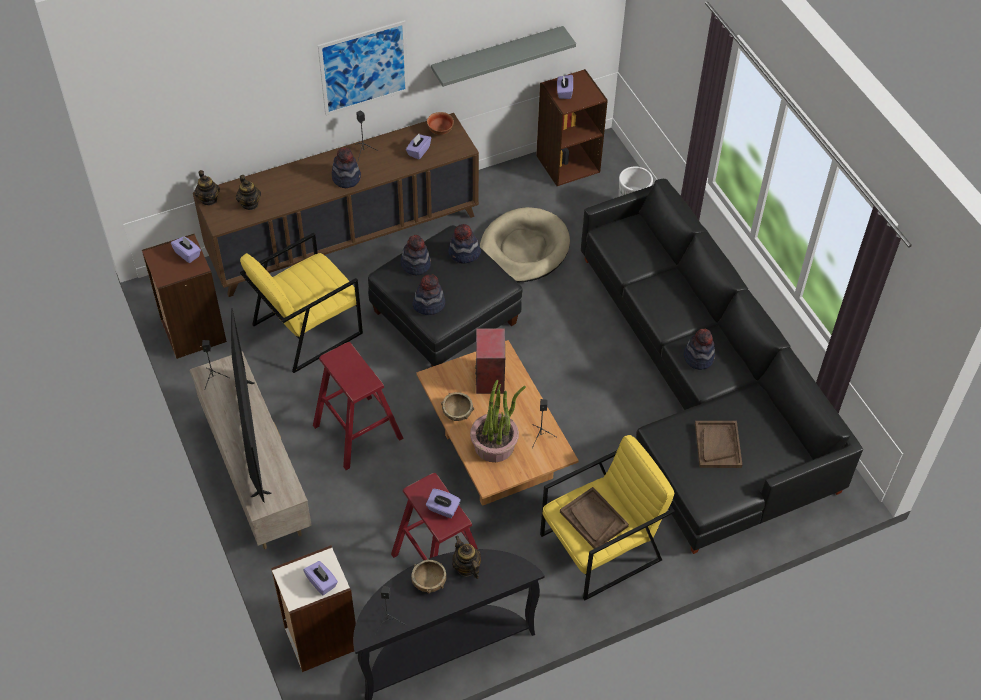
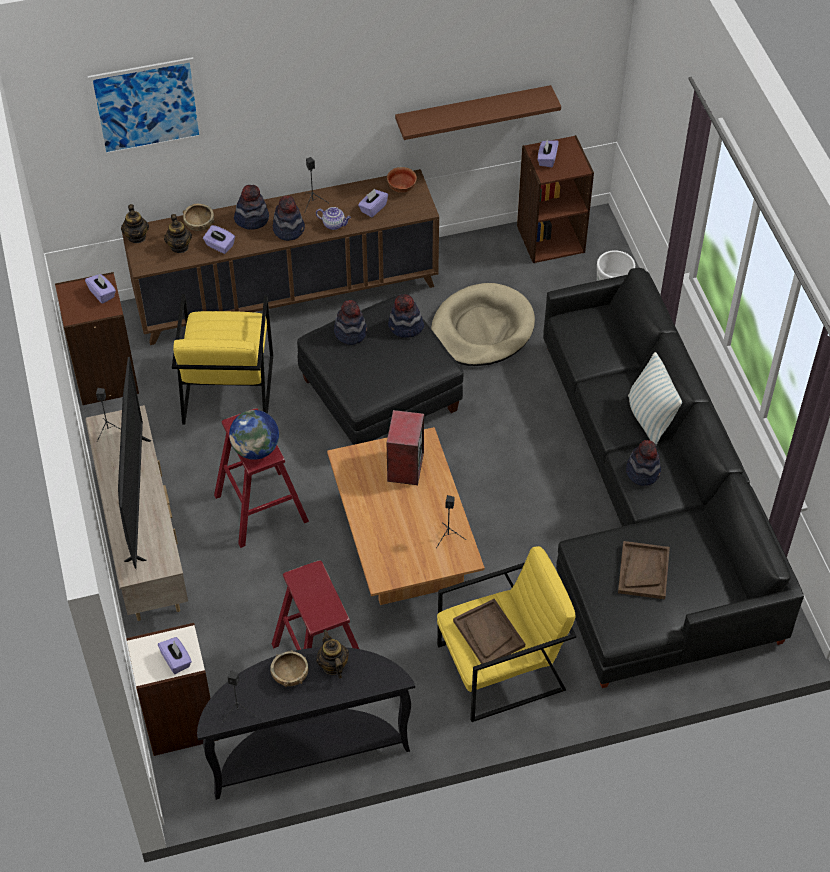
camera: 10 degrees right, 0 degrees up
yellow armchair [240,232,363,373] -> yellow armchair turned 60 degrees counterclockwise [172,294,273,424]
picture [318,20,409,116] -> picture moved to [88,57,204,156]
hat [412,274,445,315] -> hat moved to [234,185,269,230]
purple tissue box [426,489,461,518] -> purple tissue box moved to [203,225,235,254]
grey shelf [431,26,576,87] -> brown shelf [395,85,561,140]
brown bowl [441,392,474,421] -> brown bowl moved to [183,204,214,231]
potted plant [470,380,526,462] -> none
none -> globe [229,410,279,460]
none -> teapot [316,207,351,230]
none -> pillow [628,352,682,445]

